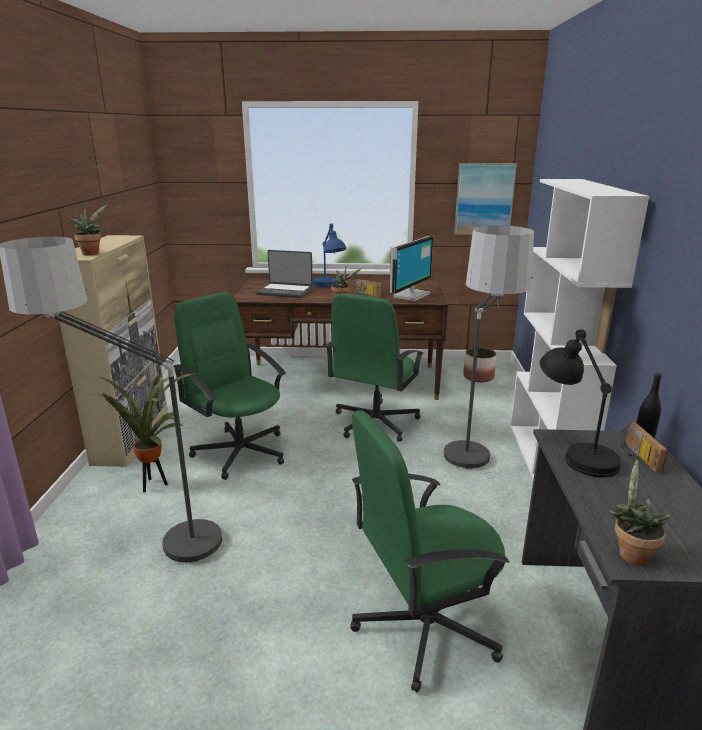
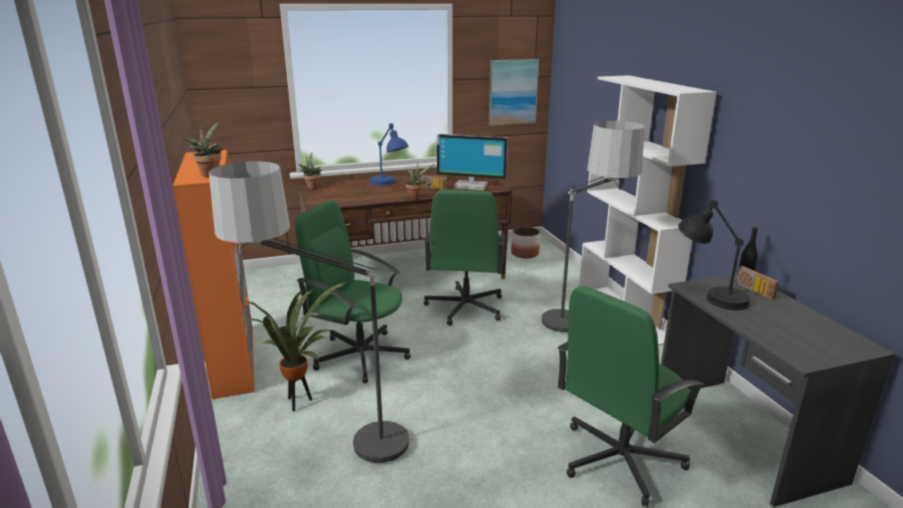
camera: 20 degrees left, 0 degrees up
beige cabinet [59,235,168,467] -> orange cabinet [173,150,255,399]
laptop [256,250,313,298] -> none
monitor [390,236,433,301] -> monitor turned 90 degrees clockwise [437,134,508,190]
potted plant [608,460,672,566] -> potted plant moved to [298,153,322,189]

